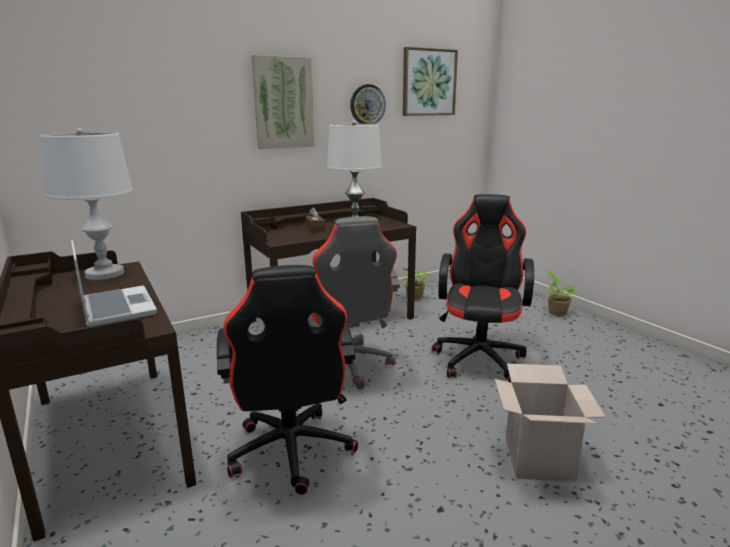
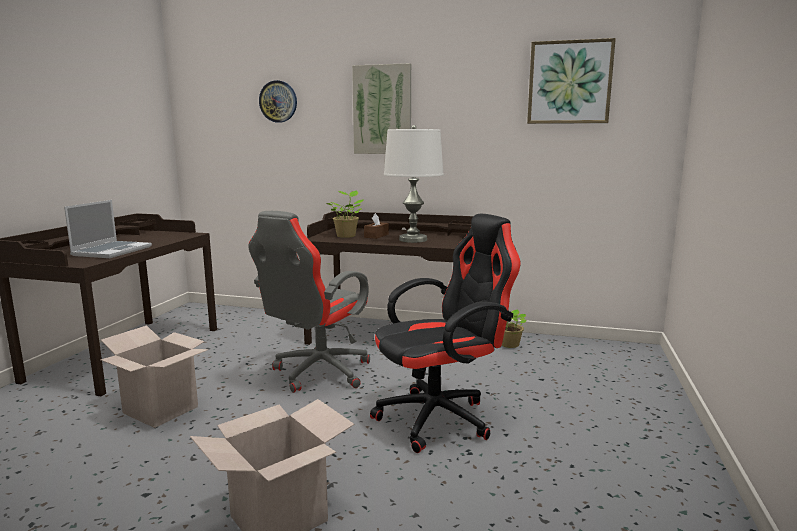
camera: 45 degrees right, 5 degrees down
white table lamp [40,128,133,280] -> none
black office chair [217,265,358,495] -> cardboard box [100,325,209,428]
wall clock [350,84,386,124] -> wall clock moved to [259,80,297,123]
potted plant [547,271,577,316] -> potted plant moved to [326,191,364,238]

